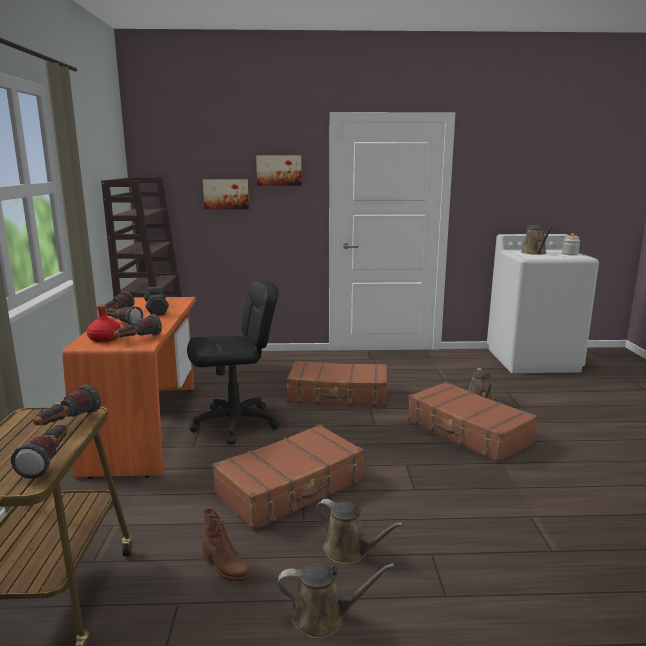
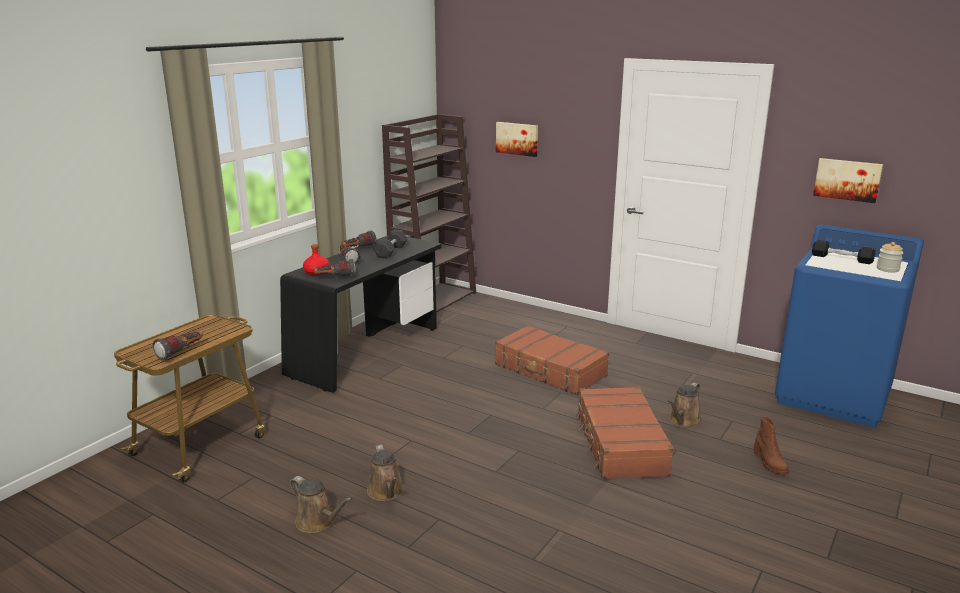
camera: 35 degrees right, 5 degrees up
flashlight [33,384,101,426] -> none
orange desk [62,297,196,479] -> black desk [280,235,442,393]
black office chair [187,280,280,445] -> none
brown boot [202,509,251,582] -> brown boot moved to [754,416,789,475]
brown suitcase [212,425,364,530] -> none
picture [256,155,302,186] -> picture moved to [813,158,883,203]
white washing machine [487,234,599,373] -> blue washing machine [775,225,924,428]
brown watering can [521,225,553,255] -> black dumbbell [812,240,876,264]

